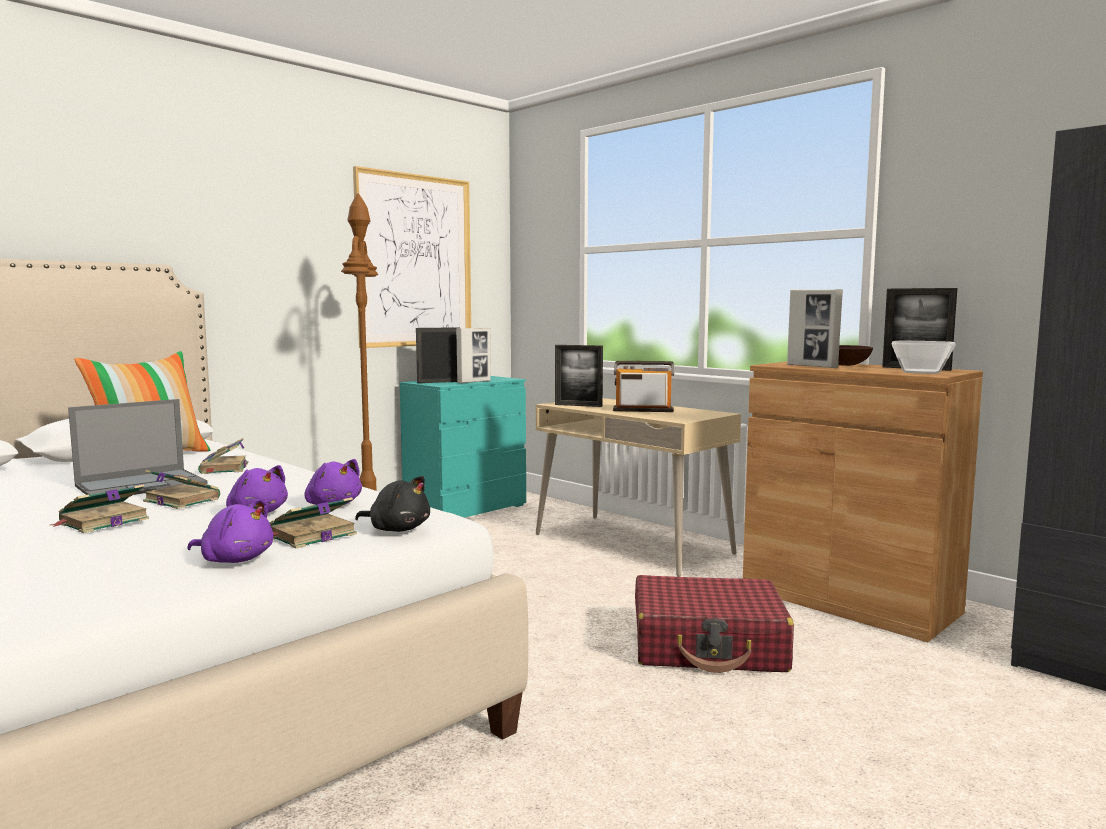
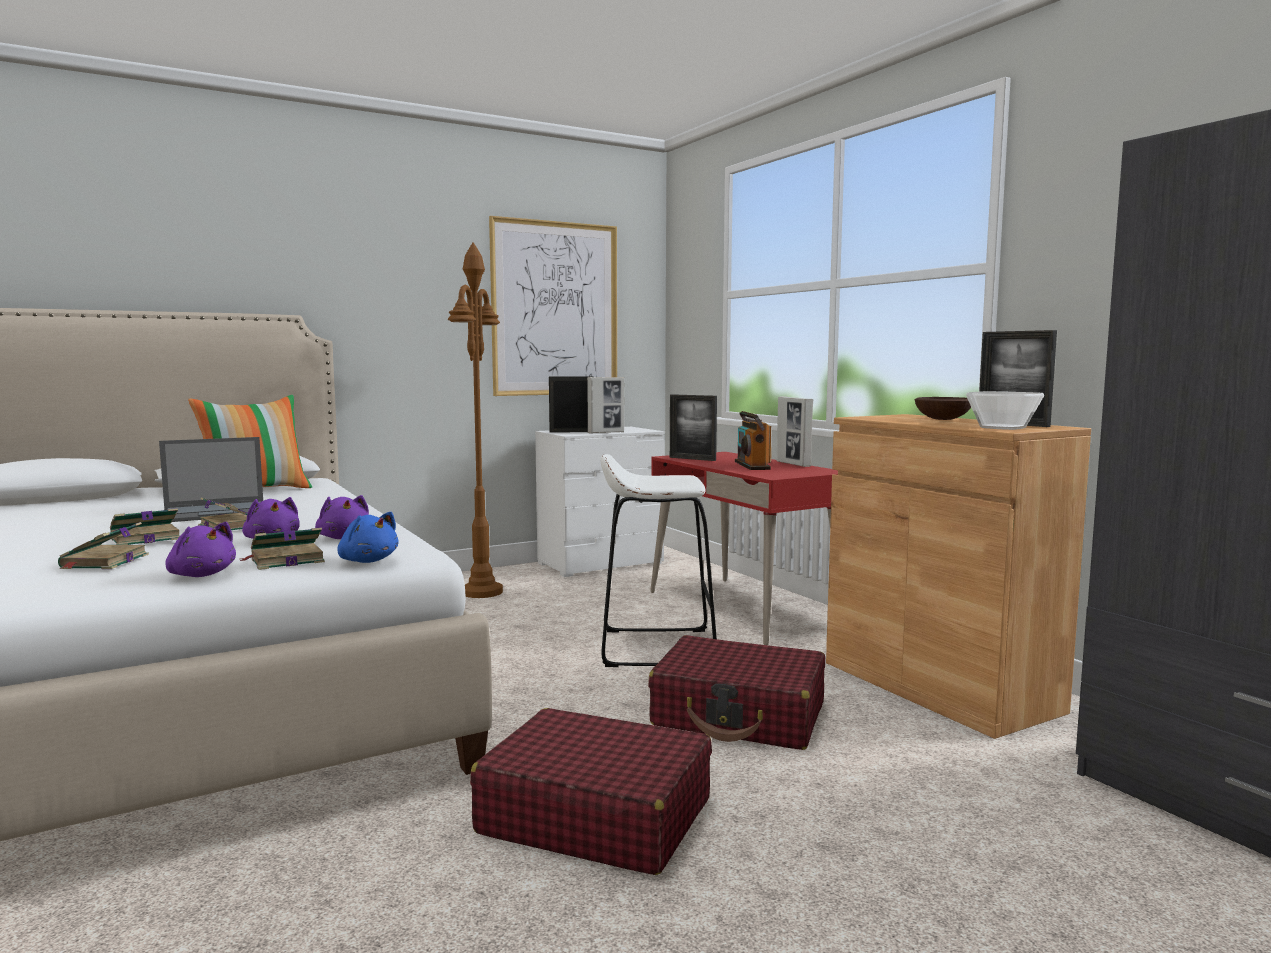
camera: 15 degrees right, 0 degrees up
book [198,438,249,474] -> book moved to [58,522,149,569]
black plush toy [355,476,430,532] -> blue plush toy [337,512,399,563]
turquoise dresser [400,376,526,518] -> white dresser [535,427,665,577]
beige desk [536,398,741,577] -> red desk [650,452,838,645]
radio [613,361,674,412] -> radio turned 120 degrees counterclockwise [735,411,772,470]
picture frame [787,289,843,368] -> picture frame moved to [777,396,813,467]
none -> red suitcase [470,708,712,875]
none -> white stool [601,454,717,667]

